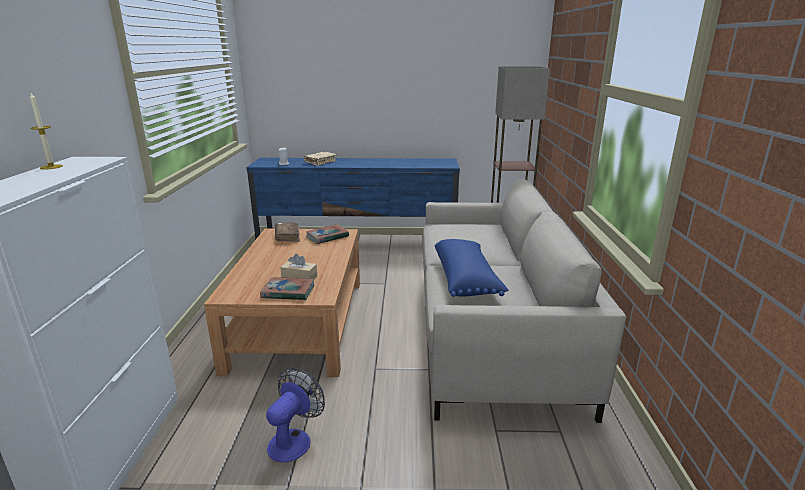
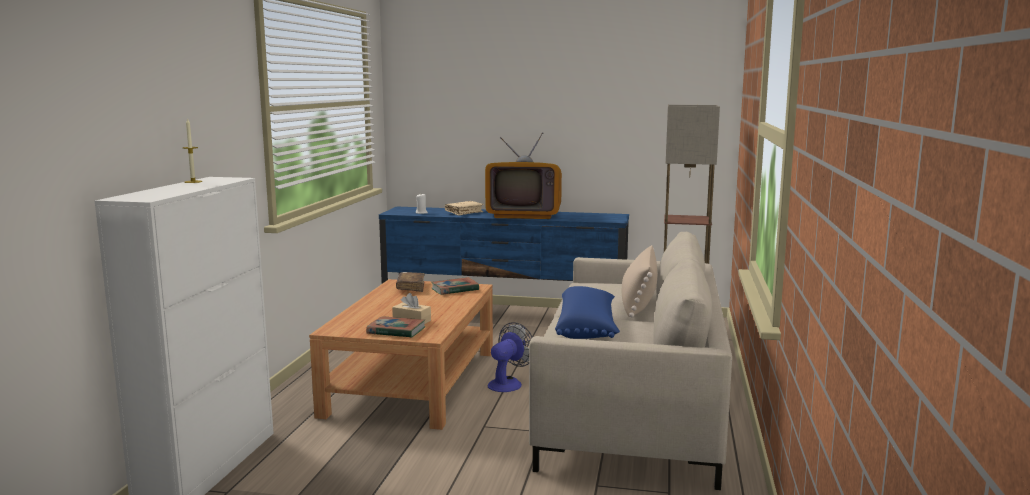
camera: 10 degrees right, 10 degrees down
fan [266,368,325,462] -> fan moved to [488,322,532,392]
none -> television [485,132,562,219]
none -> beige pillow [622,245,657,317]

